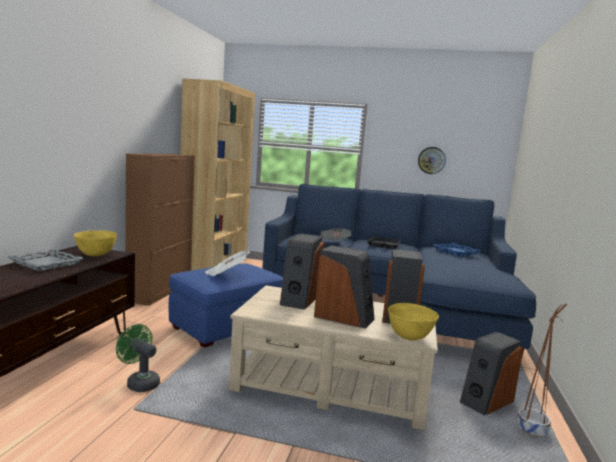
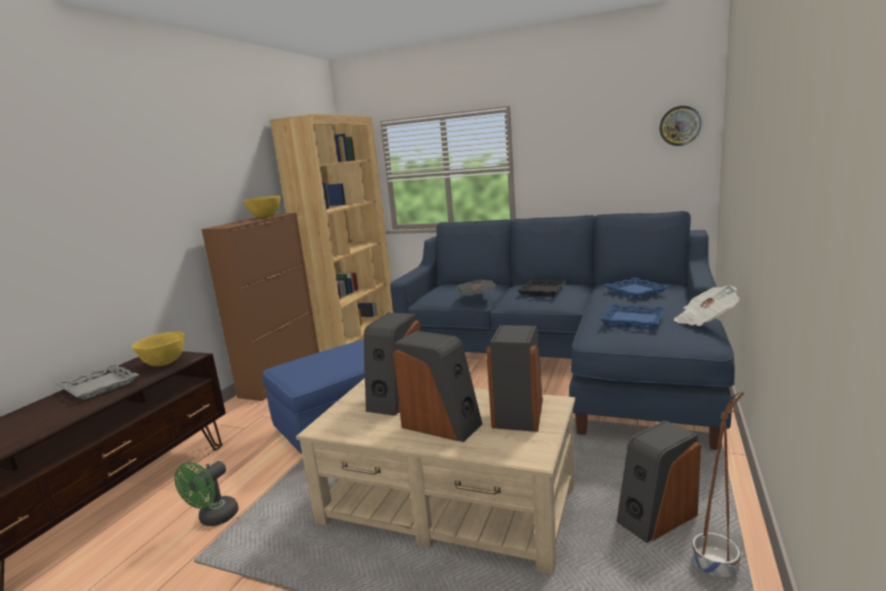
camera: 10 degrees right, 5 degrees up
green fan [116,324,160,392] -> green fan turned 105 degrees counterclockwise [175,461,239,526]
newspaper [205,251,250,276] -> newspaper moved to [674,286,739,326]
yellow bowl [388,303,439,340] -> yellow bowl moved to [244,196,280,218]
wall clock [418,147,446,174] -> wall clock moved to [659,106,702,146]
none -> blue tray [600,304,666,329]

